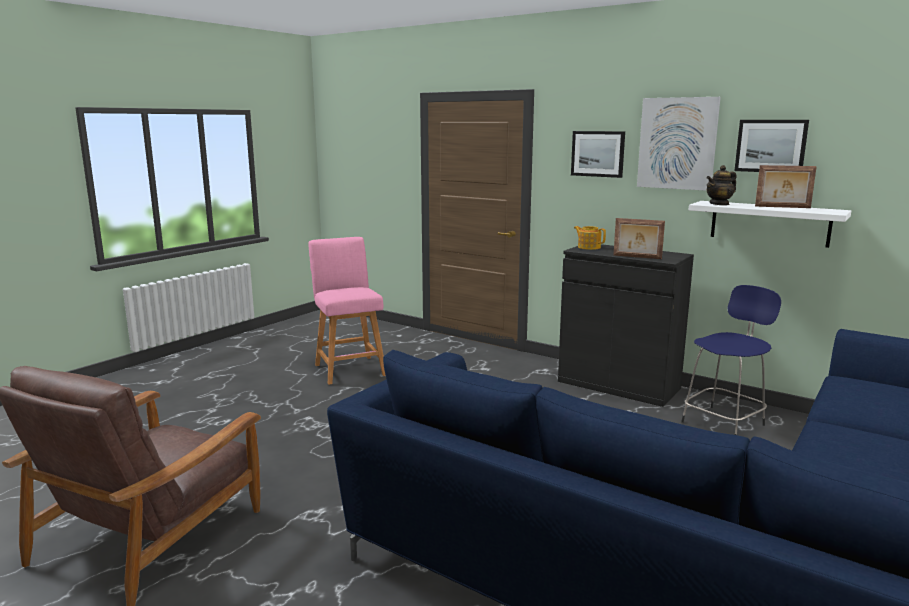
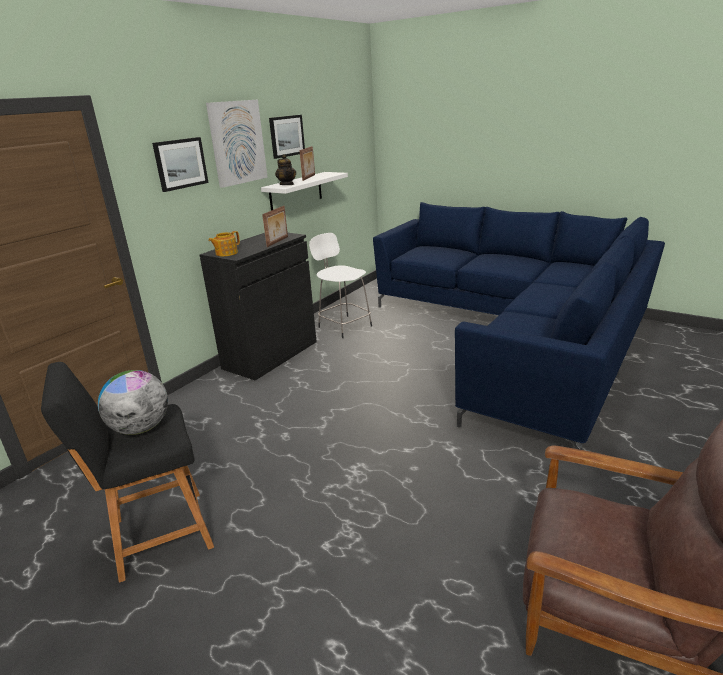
camera: 90 degrees left, 10 degrees up
pink stool [308,237,386,385] -> black stool [41,362,214,583]
blue stool [681,285,781,435] -> white stool [309,233,372,338]
none -> globe [98,370,168,435]

